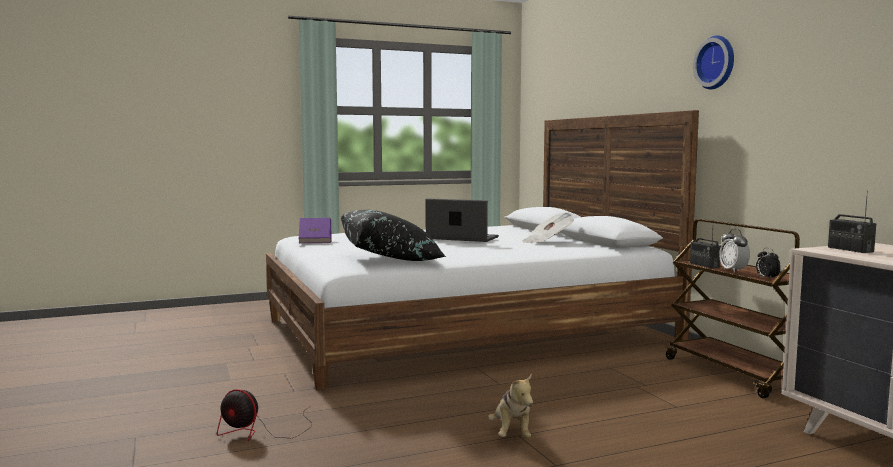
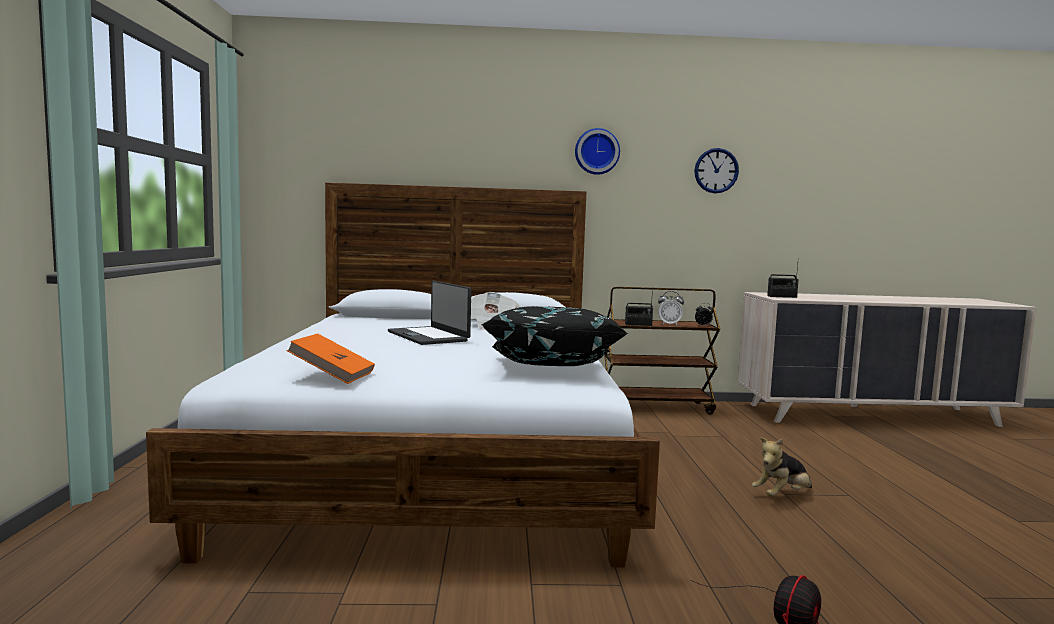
camera: 70 degrees left, 0 degrees up
purple book [299,218,332,243] -> orange book [287,334,375,384]
laptop [426,199,499,242] -> laptop turned 75 degrees counterclockwise [388,280,471,345]
plush toy [488,373,533,438] -> plush toy turned 135 degrees clockwise [752,438,812,496]
none -> wall clock [694,148,739,193]

